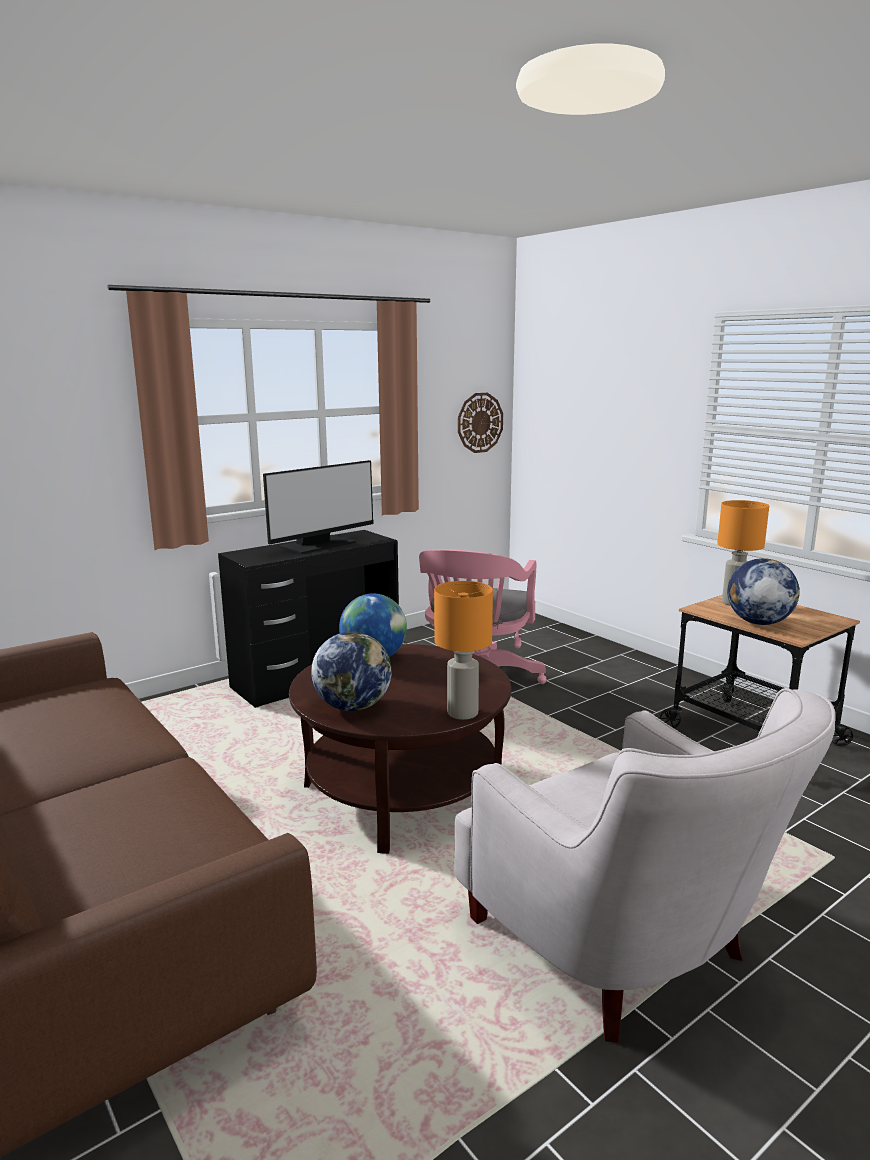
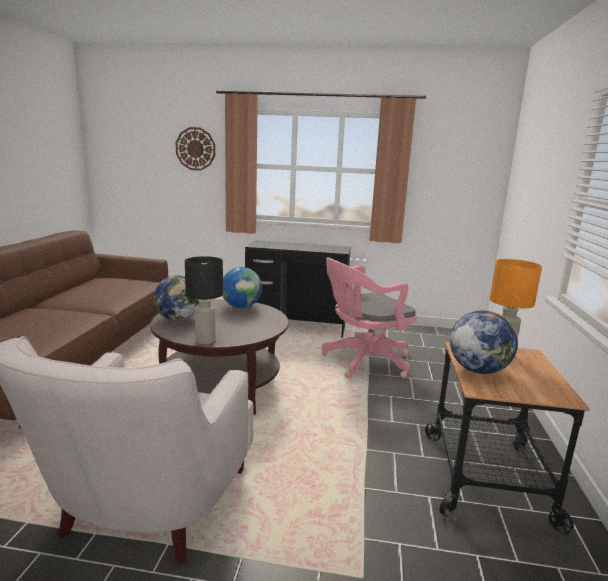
camera: 45 degrees right, 0 degrees up
monitor [263,460,373,554] -> none
orange table lamp [434,581,493,720] -> black table lamp [185,256,223,344]
wall clock [458,393,503,453] -> wall clock moved to [176,127,215,171]

